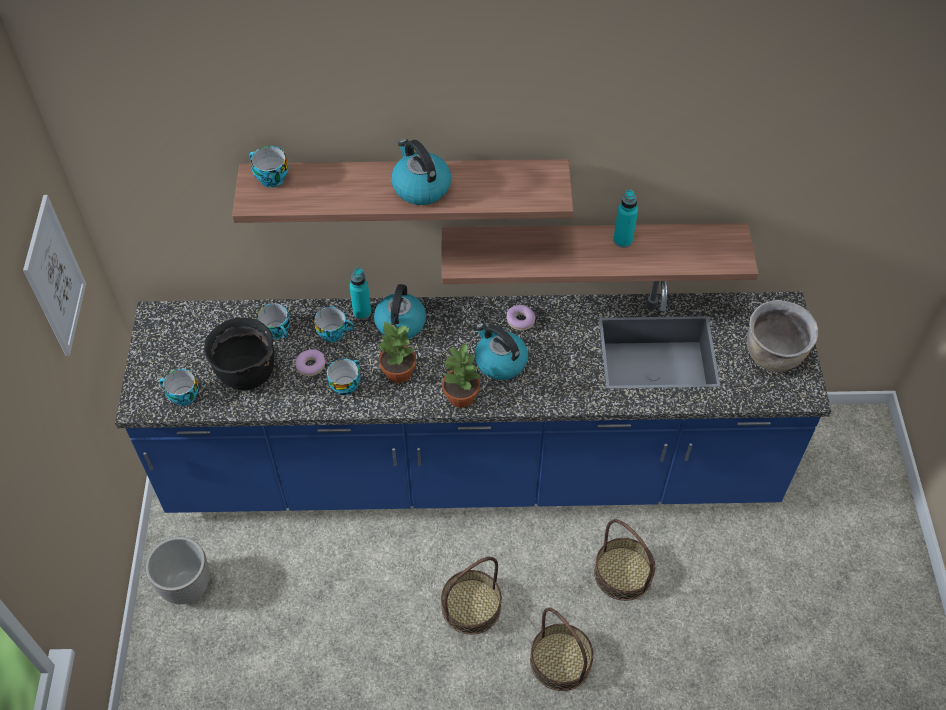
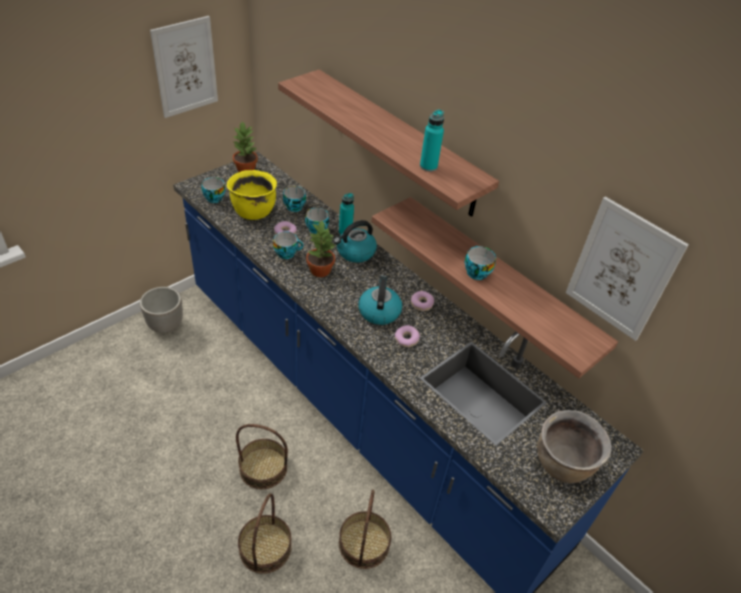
camera: 45 degrees right, 10 degrees down
black cooking pot [204,318,274,390] -> yellow cooking pot [227,170,277,220]
cup [249,146,289,188] -> cup moved to [465,246,496,280]
kettle [391,139,451,205] -> none
potted plant [442,343,481,408] -> potted plant moved to [233,122,258,172]
turquoise bottle [613,189,638,248] -> turquoise bottle moved to [420,110,444,172]
none -> donut [395,325,420,347]
none -> picture [566,196,689,341]

